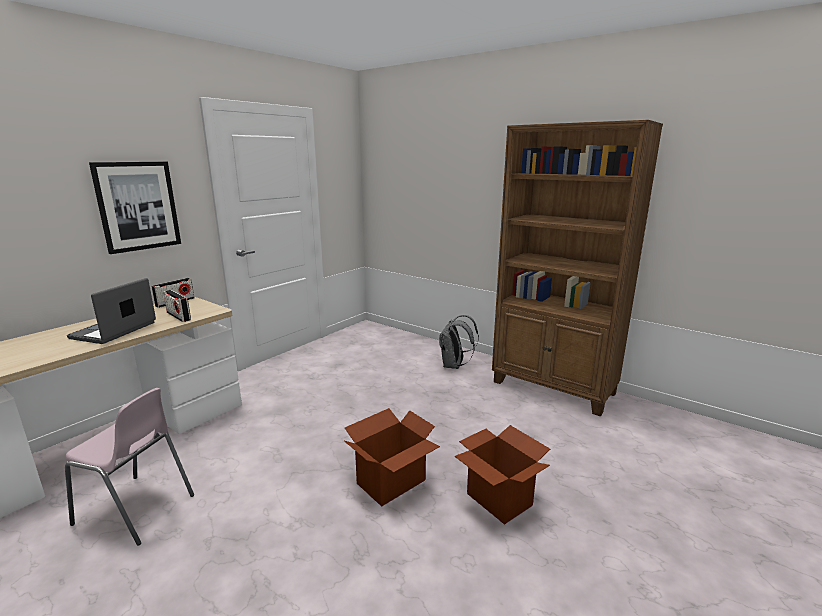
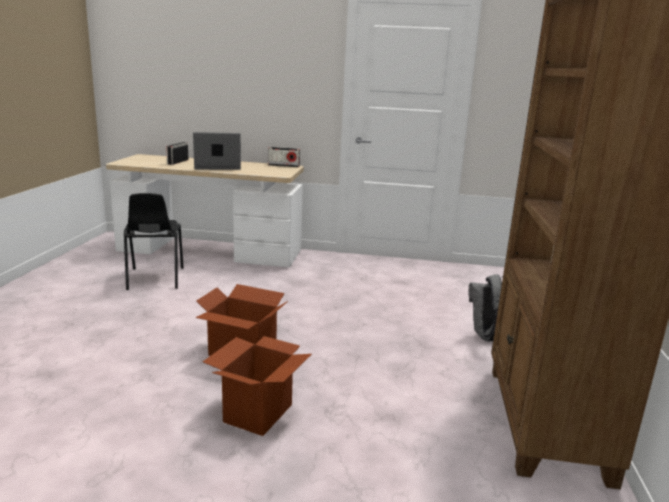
camera: 60 degrees right, 0 degrees up
pink chair [65,388,194,546] -> black chair [124,193,184,290]
picture [89,162,181,254] -> none
radio [163,290,191,322] -> radio moved to [166,142,189,165]

